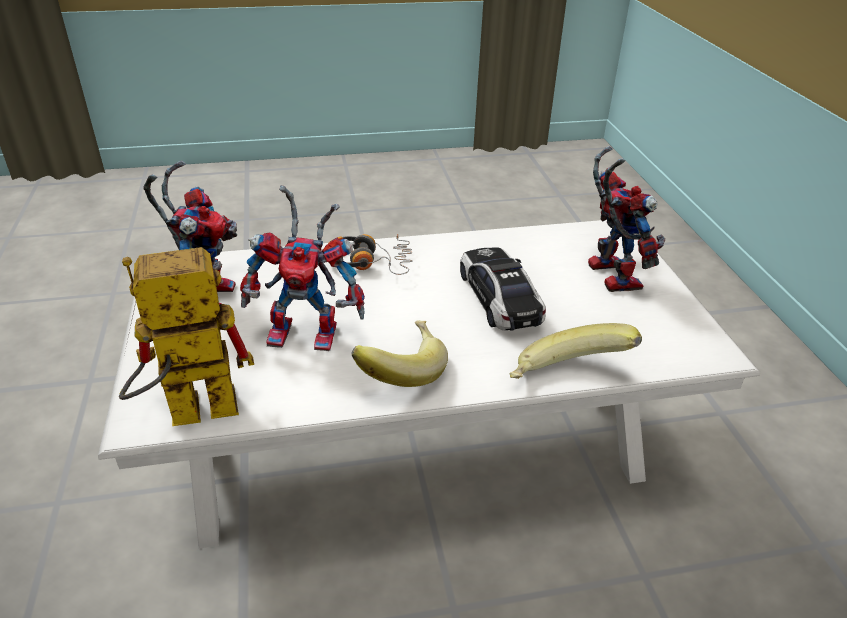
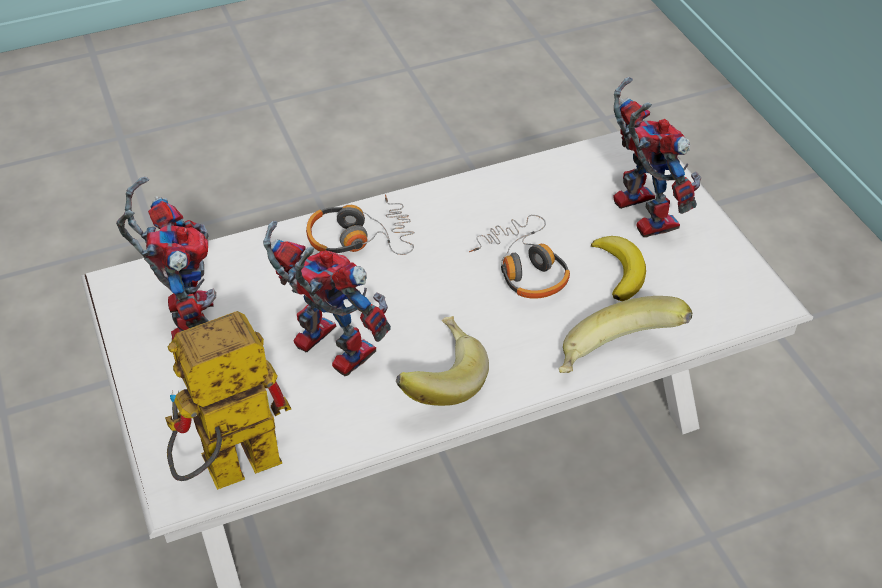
camera: 10 degrees left, 10 degrees up
toy robot [240,185,365,351] -> toy robot turned 135 degrees counterclockwise [263,221,391,376]
toy car [460,247,546,331] -> headphones [469,215,570,299]
none -> banana [591,236,646,301]

